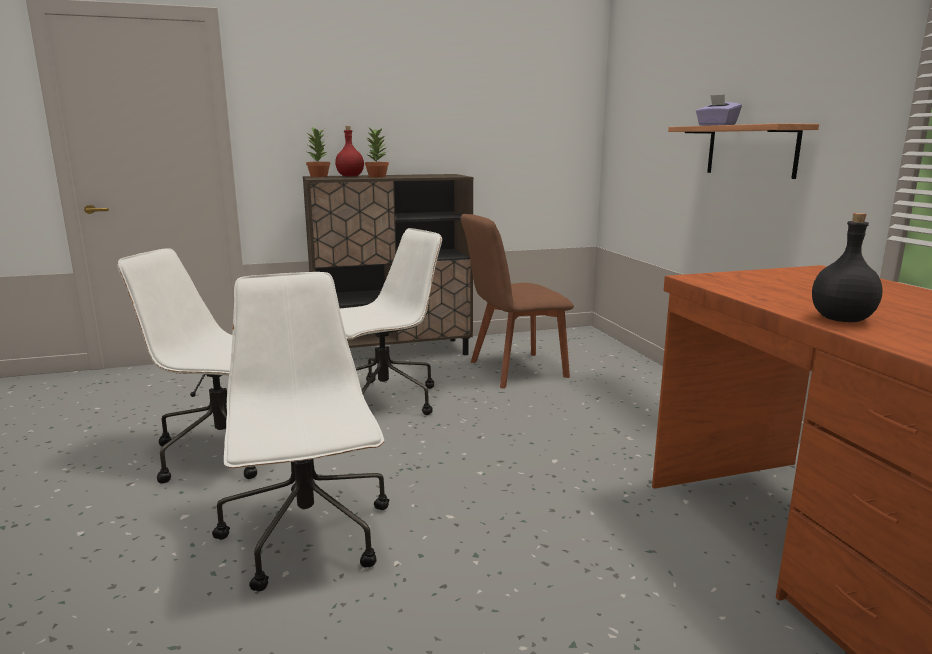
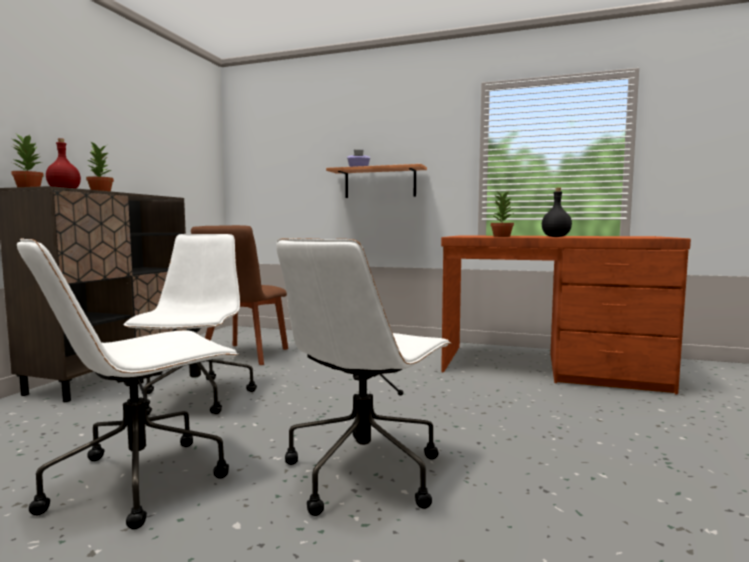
camera: 55 degrees left, 10 degrees down
white office chair [212,272,389,591] -> white office chair turned 75 degrees counterclockwise [276,238,451,516]
none -> potted plant [491,191,514,237]

